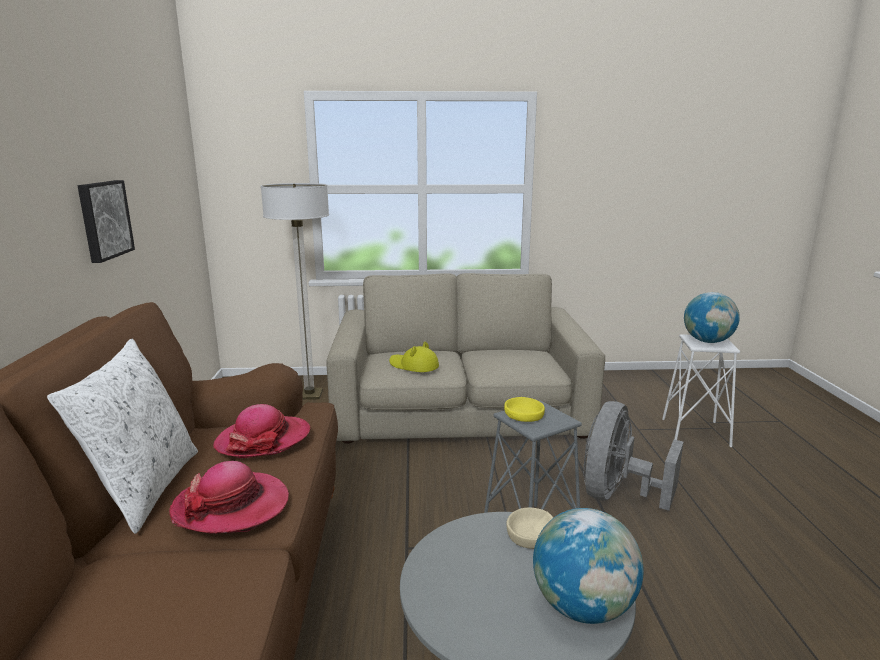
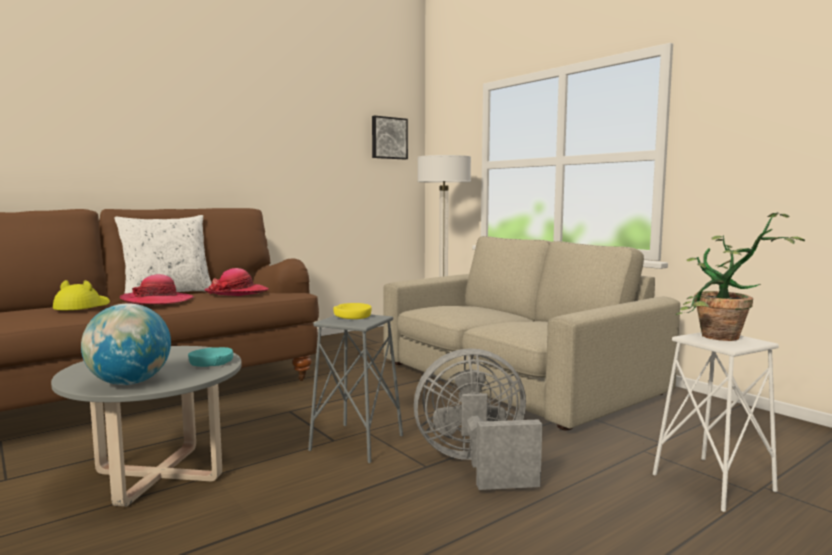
camera: 55 degrees right, 10 degrees down
picture [78,180,135,263] -> picture moved to [372,116,408,159]
yellow hat [389,342,439,372] -> yellow hat moved to [53,280,110,310]
beige bowl [506,507,553,549] -> turquoise bowl [188,347,233,367]
globe [684,292,740,343] -> potted plant [676,212,805,341]

